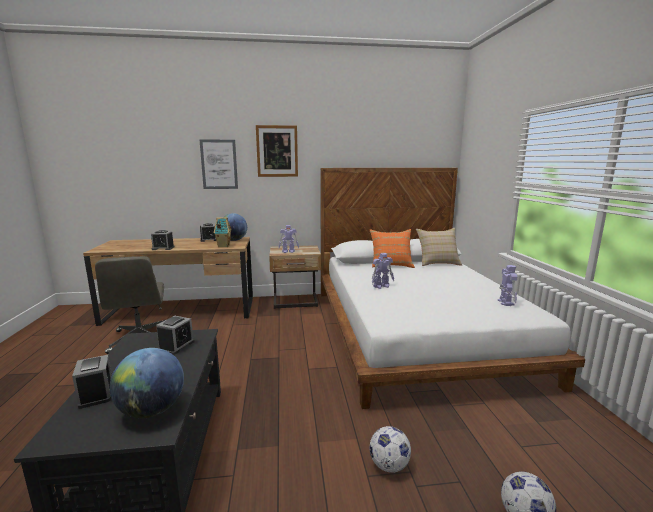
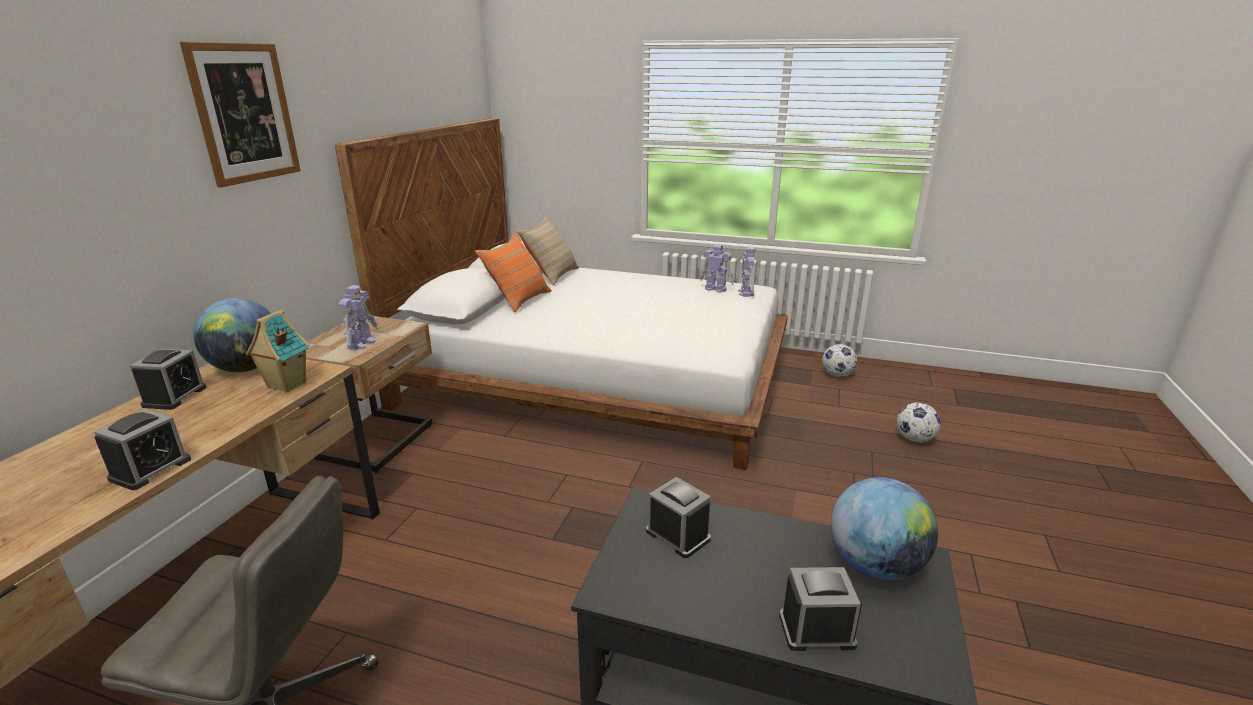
camera: 65 degrees left, 10 degrees up
picture [199,139,238,189] -> none
football [370,426,411,473] -> football moved to [822,344,857,377]
toy robot [372,253,394,289] -> toy robot moved to [738,247,756,297]

